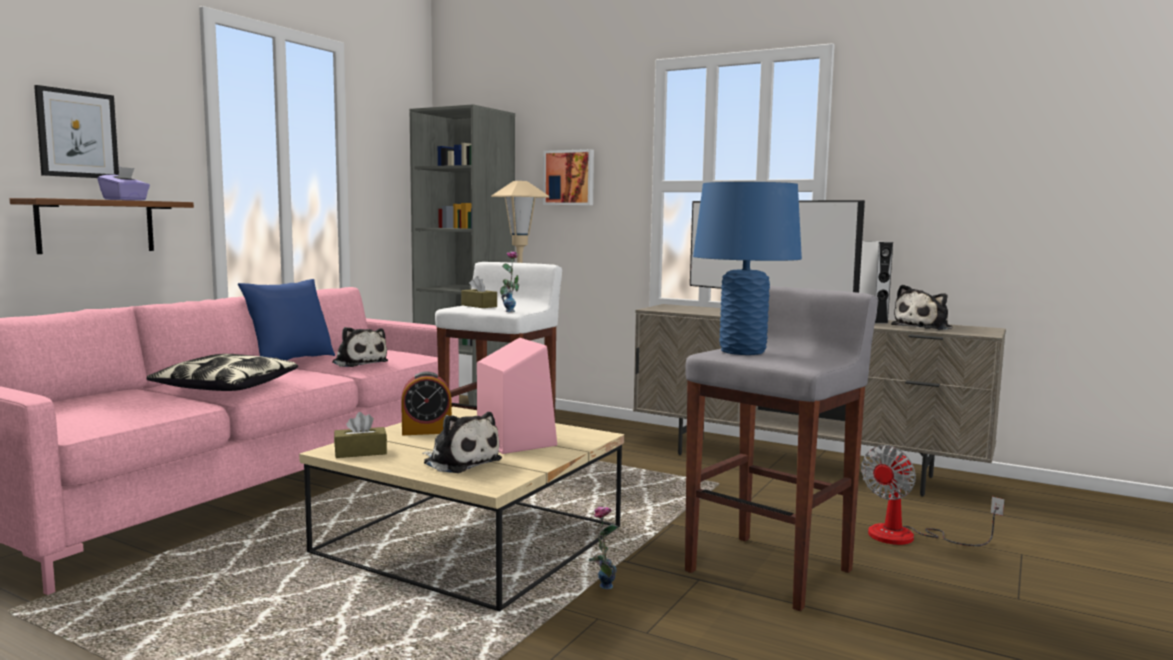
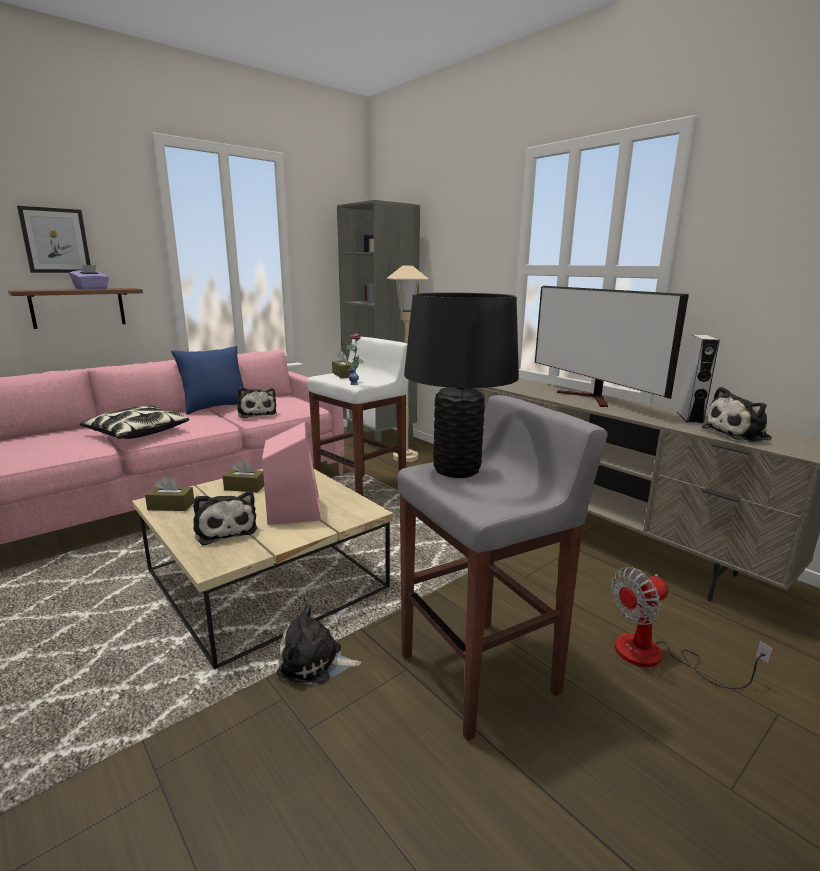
camera: 20 degrees right, 10 degrees up
alarm clock [401,371,452,435] -> brown tissue box [223,459,264,492]
picture [543,149,594,205] -> none
vase [589,507,618,589] -> plush toy [277,603,361,685]
blue table lamp [693,182,802,355] -> black table lamp [404,292,519,478]

